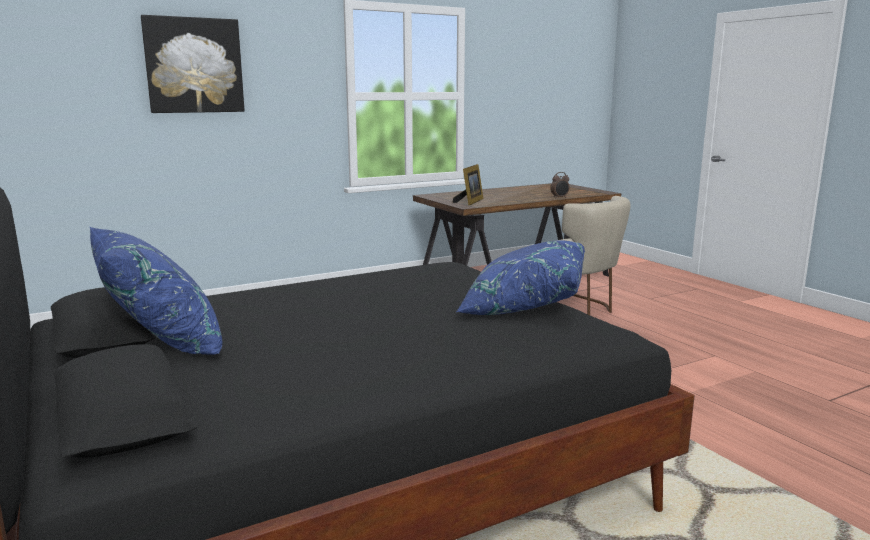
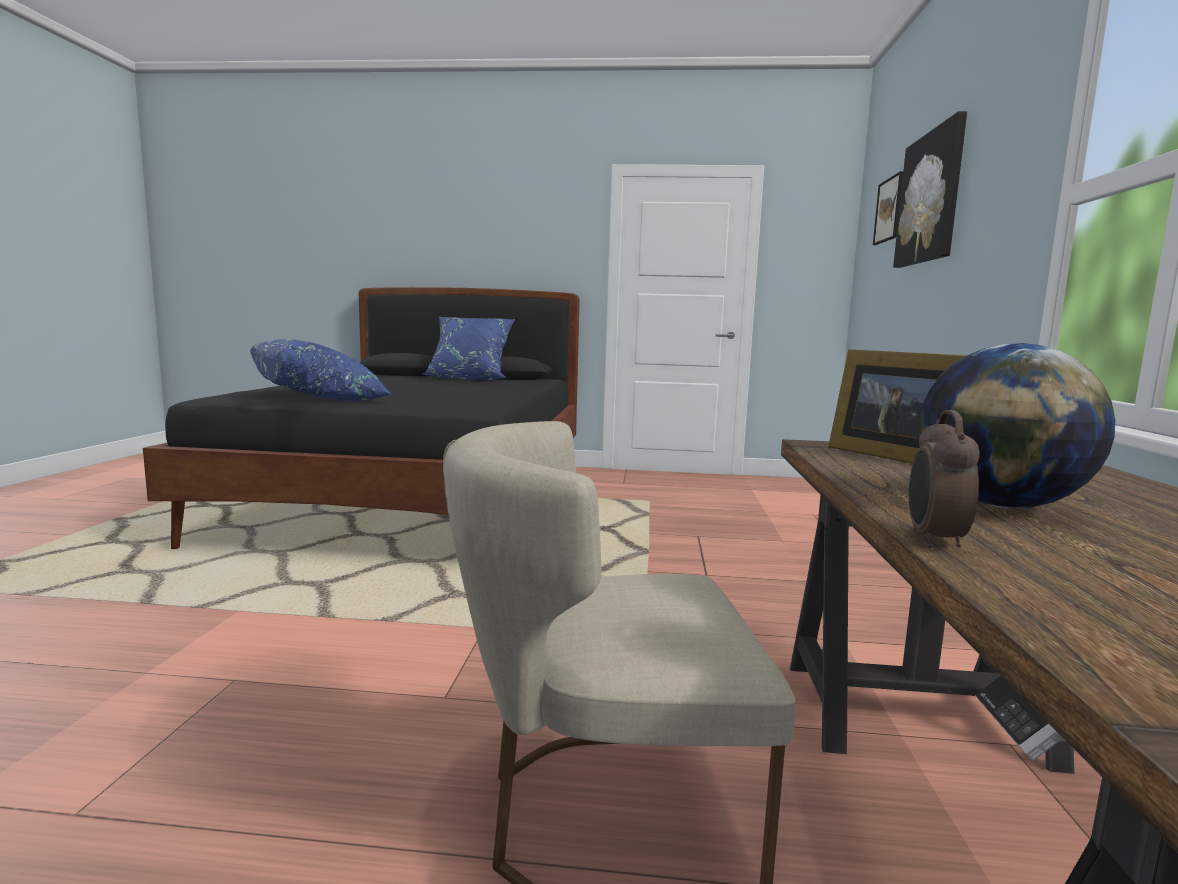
camera: 125 degrees right, 5 degrees down
none -> picture [873,171,903,245]
none -> globe [919,343,1115,508]

